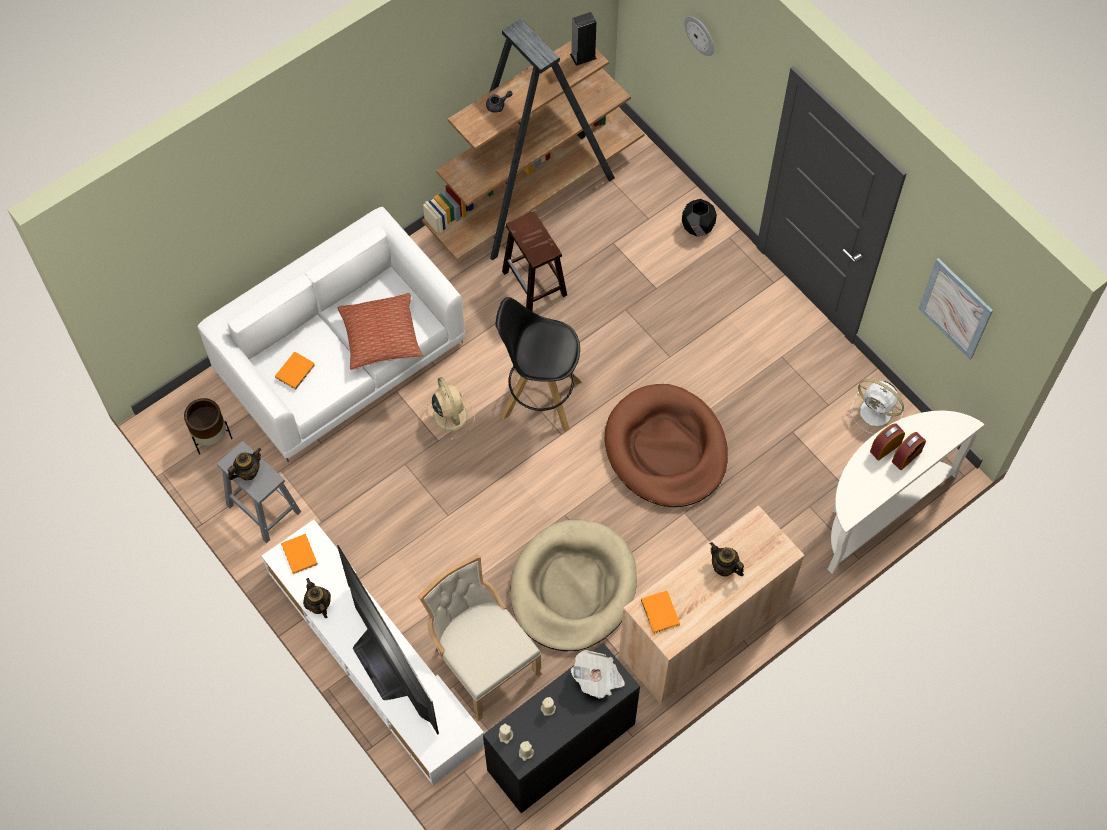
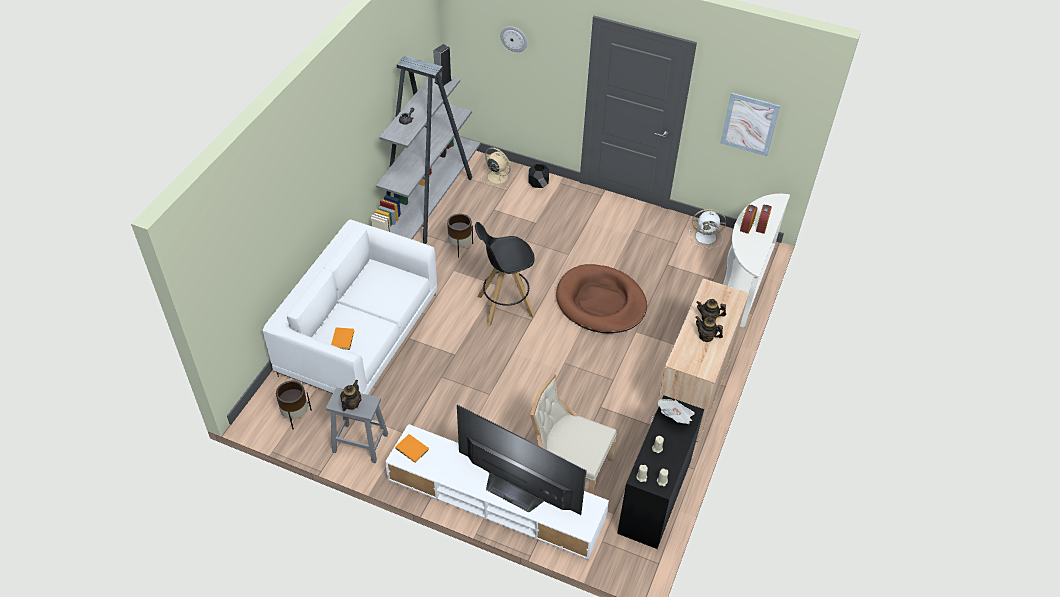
camera: 30 degrees left, 15 degrees down
teapot [303,578,331,618] -> teapot moved to [695,316,723,342]
pillow [337,293,423,370] -> none
brown bookcase [422,19,645,261] -> grey bookcase [371,56,481,244]
beige fan [424,377,475,440] -> beige fan moved to [481,147,514,187]
brown stool [502,211,567,311] -> brown planter [447,214,473,258]
beige dog bed [510,520,637,651] -> none
orange book [641,591,680,633] -> none

